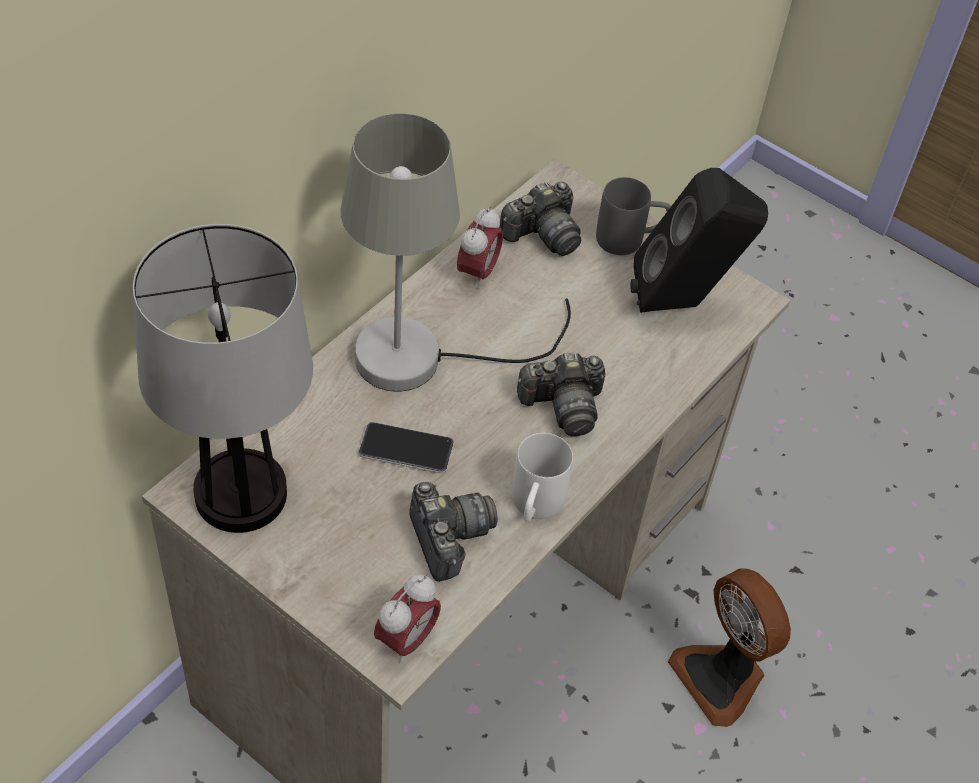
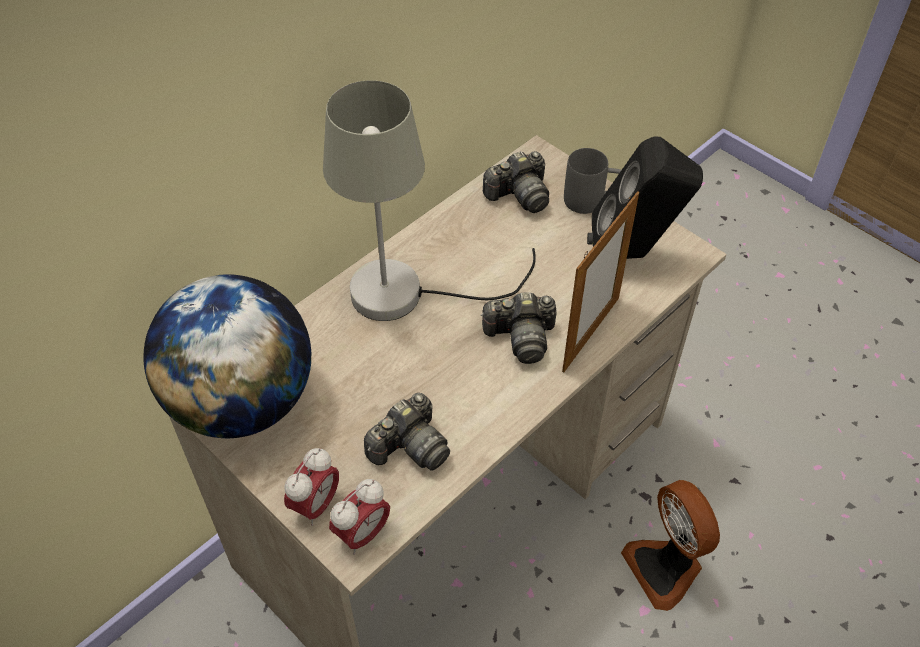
camera: 10 degrees right, 0 degrees up
table lamp [133,224,313,533] -> globe [144,275,311,438]
phone [359,422,454,473] -> none
camera [409,482,498,582] -> camera turned 60 degrees clockwise [364,393,450,470]
alarm clock [457,206,503,289] -> alarm clock moved to [284,448,339,526]
white mug [512,433,573,522] -> none
none -> picture frame [562,191,639,373]

